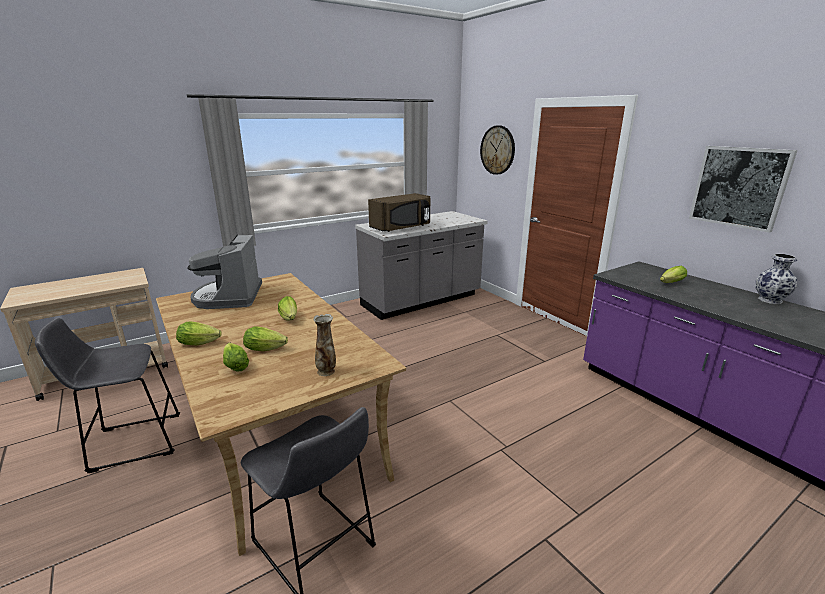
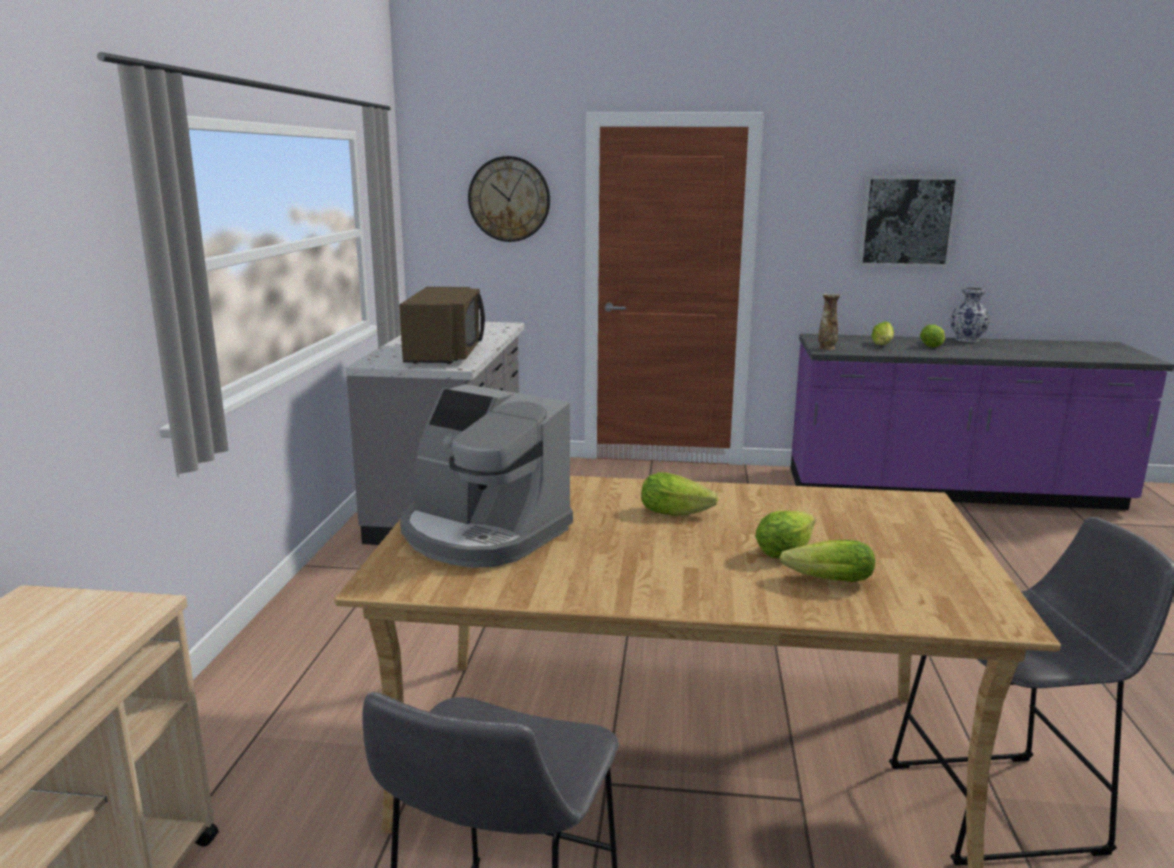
camera: 50 degrees left, 5 degrees down
lettuce [176,322,222,345] -> lettuce moved to [920,324,945,348]
vase [313,314,336,376] -> vase moved to [818,293,841,350]

